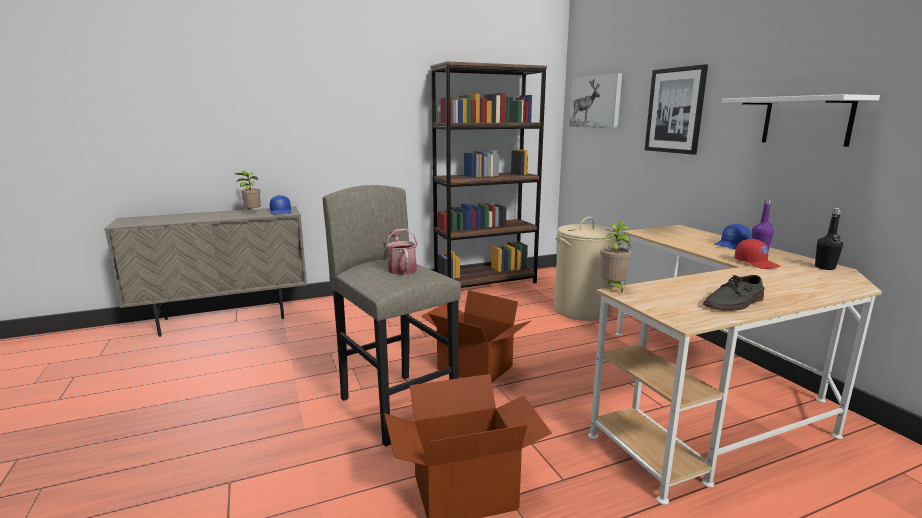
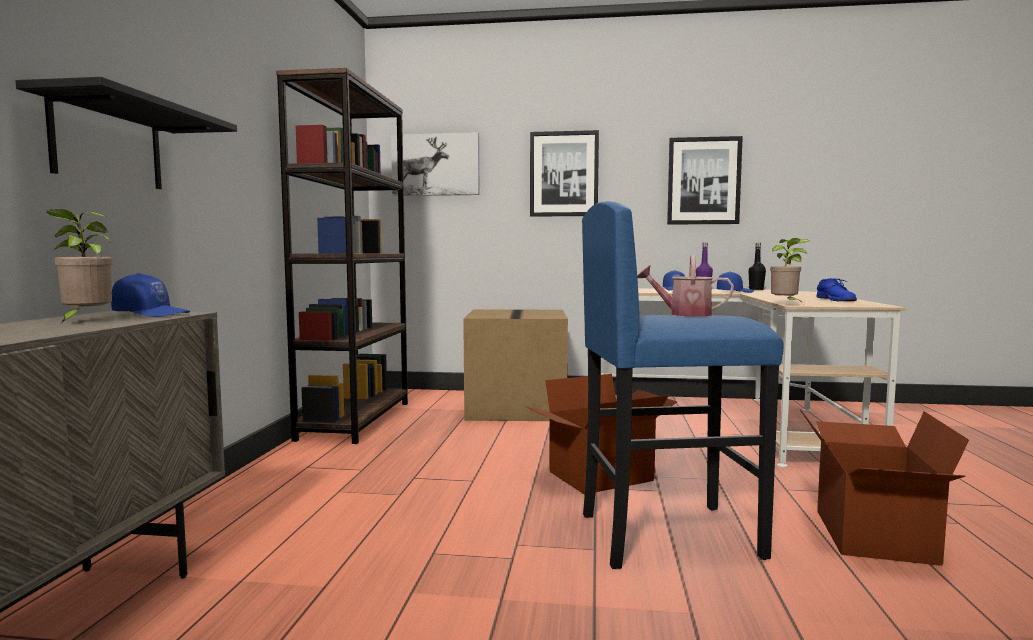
camera: 60 degrees left, 10 degrees down
grey stool [323,185,461,447] -> blue stool [582,201,783,569]
beige laundry basket [554,217,617,321] -> cardboard box [463,309,568,421]
grey shoe [703,275,764,311] -> blue shoe [816,278,857,301]
white shelf [722,94,880,147] -> picture [667,136,743,224]
red cap [734,239,781,269] -> blue cap [717,272,754,293]
none -> black shelf [16,77,237,189]

